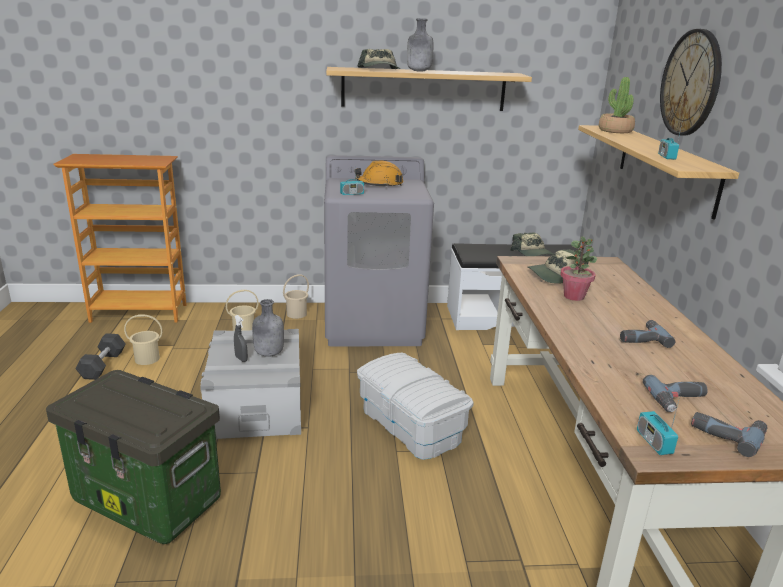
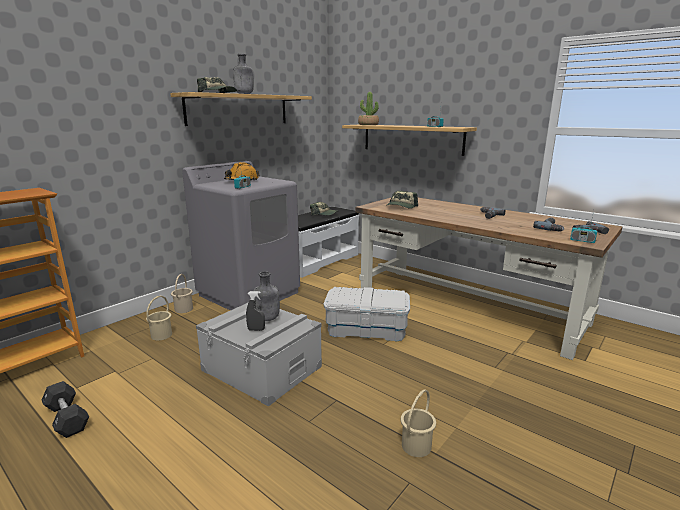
camera: 45 degrees left, 5 degrees down
storage box [46,370,221,544] -> none
beige bucket [124,314,162,365] -> beige bucket moved to [401,390,436,457]
potted plant [560,236,597,301] -> none
wall clock [660,29,722,135] -> none

